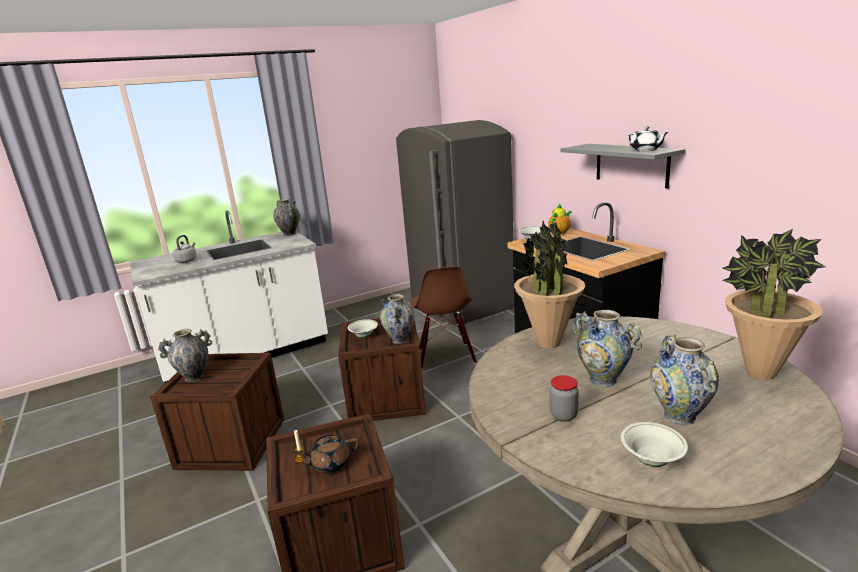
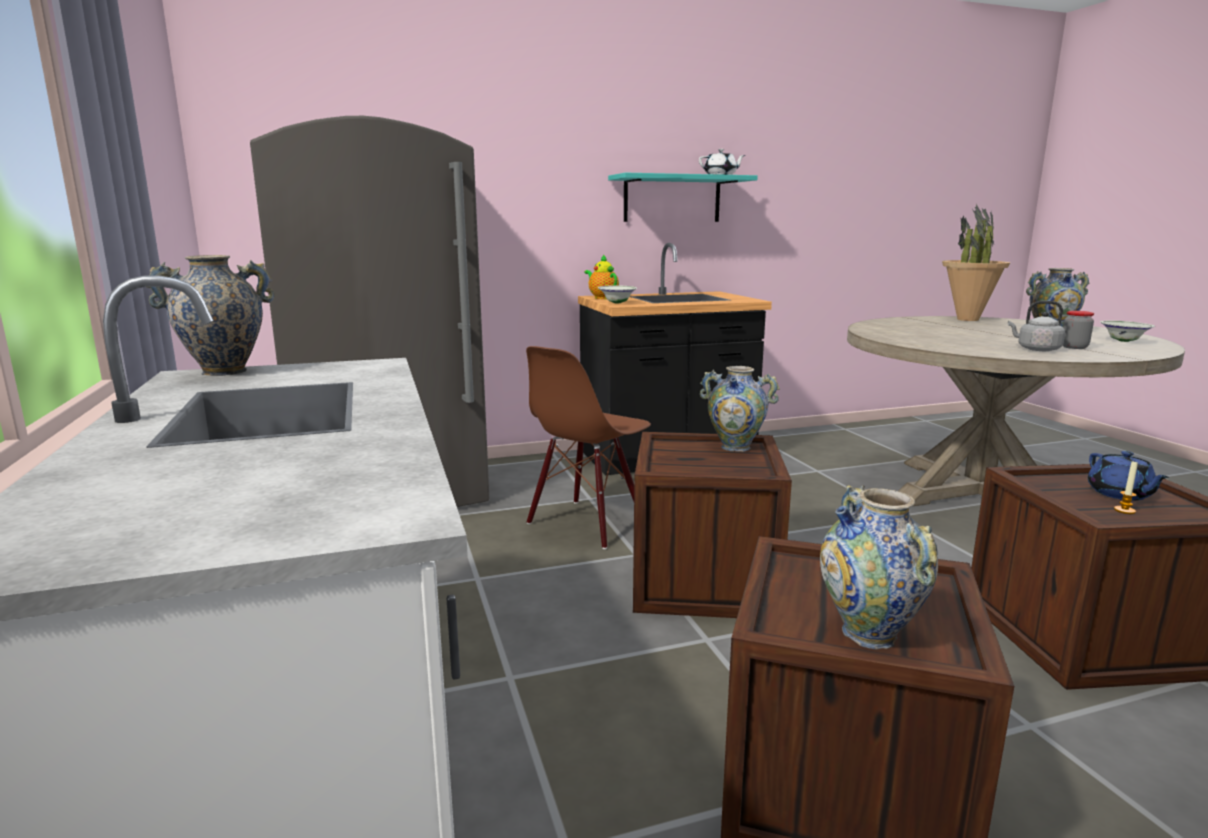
camera: 80 degrees left, 5 degrees down
grey kettle [172,235,197,263] -> grey kettle moved to [1008,301,1065,351]
brown teapot [293,434,359,473] -> blue teapot [1088,451,1169,501]
white bowl [348,319,378,338] -> none
brown chair [410,266,477,368] -> brown chair turned 120 degrees clockwise [526,346,651,549]
potted plant [514,221,585,348] -> none
grey shelf [560,144,685,189] -> turquoise shelf [608,173,758,222]
vase [573,310,643,387] -> none

